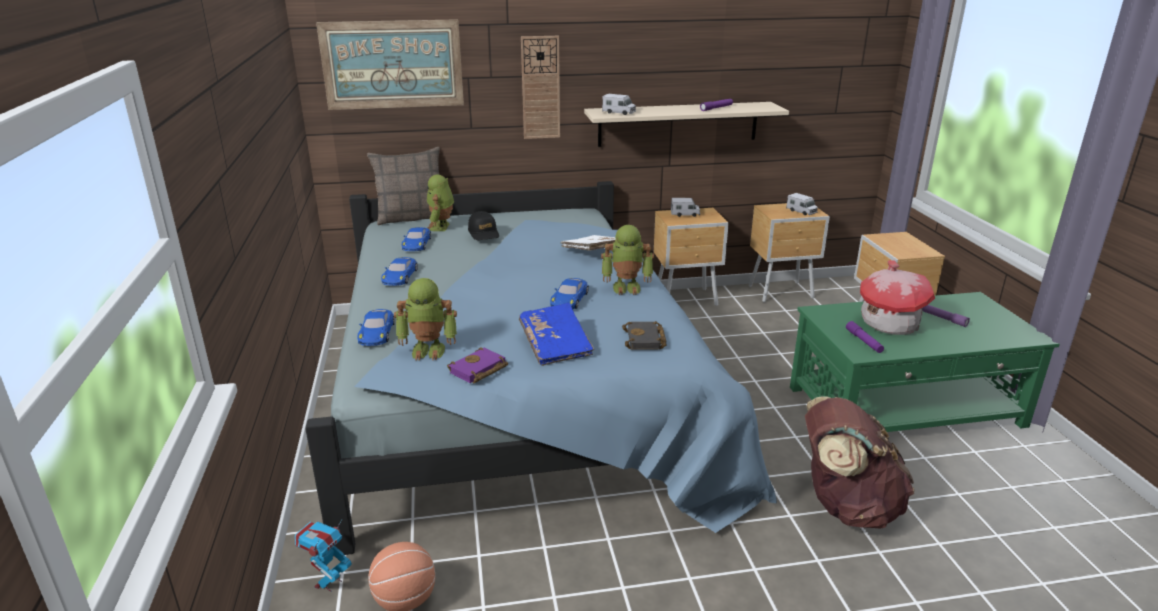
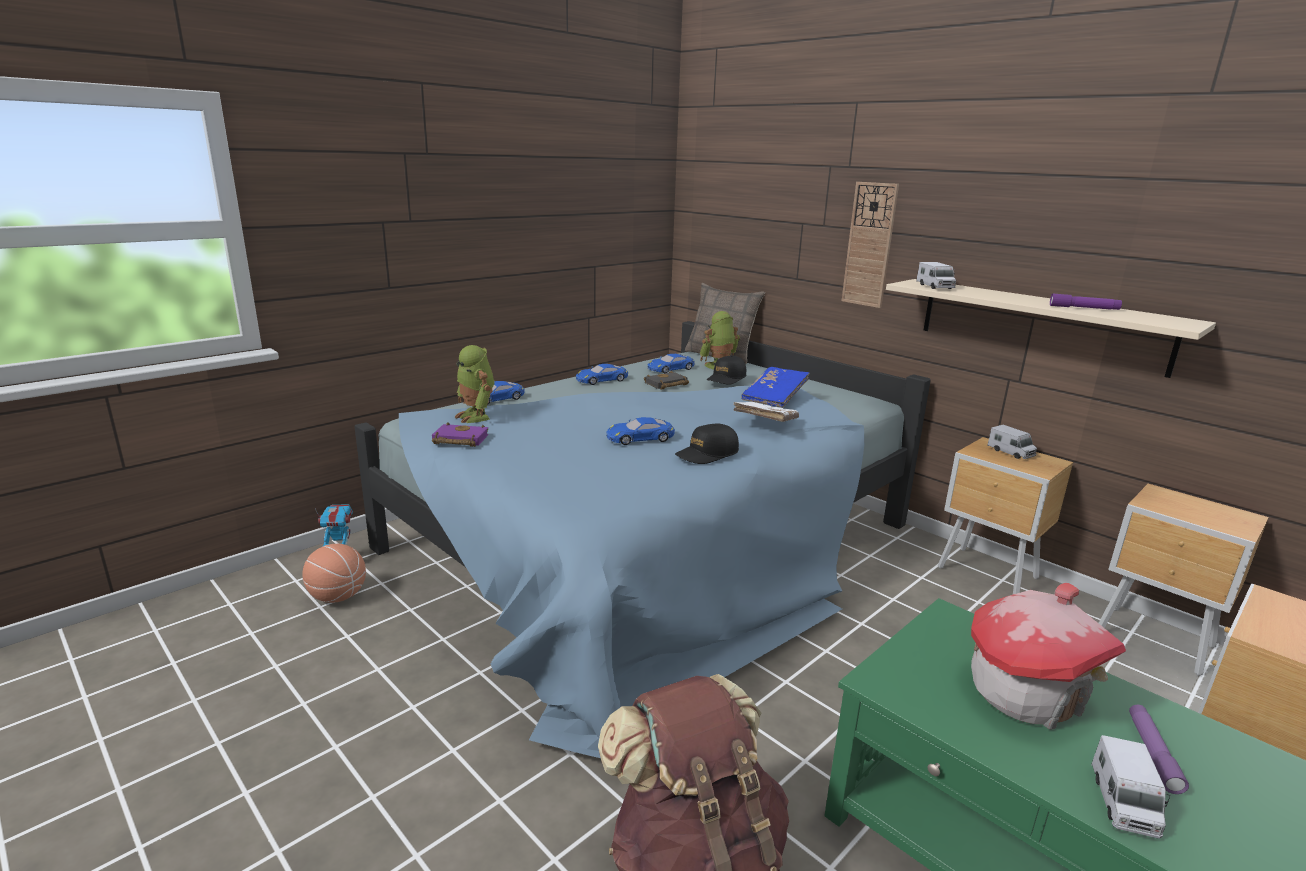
camera: 55 degrees right, 5 degrees down
picture [316,19,464,110] -> none
blue book [519,303,594,366] -> blue book moved to [741,367,810,408]
toy robot [601,225,654,295] -> black cap [675,424,739,464]
black book [622,321,667,350] -> black book moved to [644,371,689,390]
toy truck [786,193,818,215] -> toy truck moved to [1091,735,1170,839]
purple flashlight [846,321,884,353] -> none

